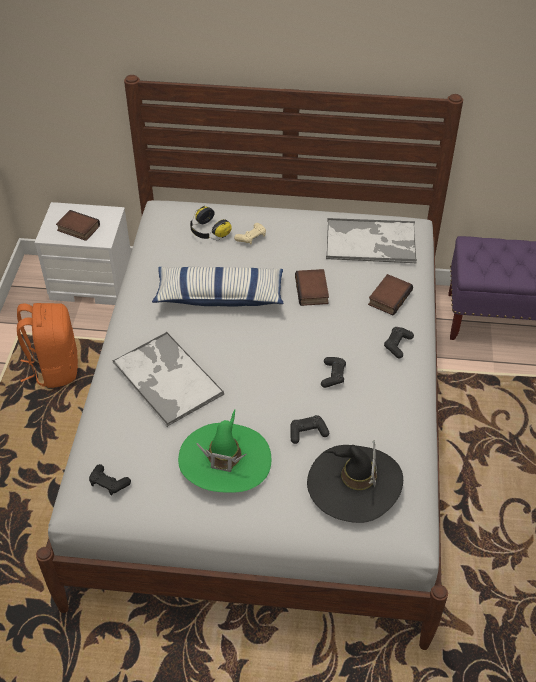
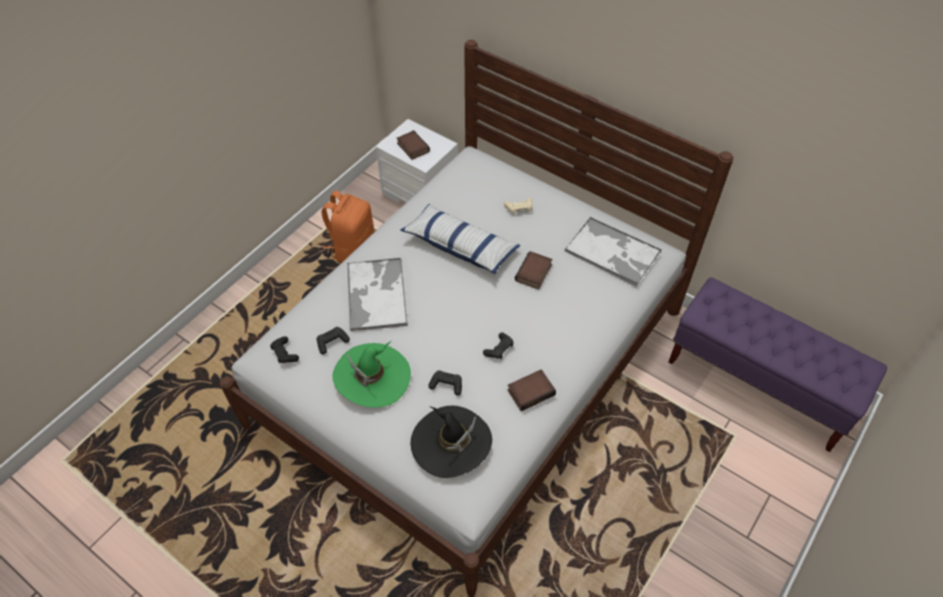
camera: 30 degrees right, 5 degrees up
headphones [190,206,232,241] -> none
book [368,274,413,316] -> book moved to [508,369,556,411]
black game controller [384,327,414,358] -> black game controller moved to [317,327,350,354]

